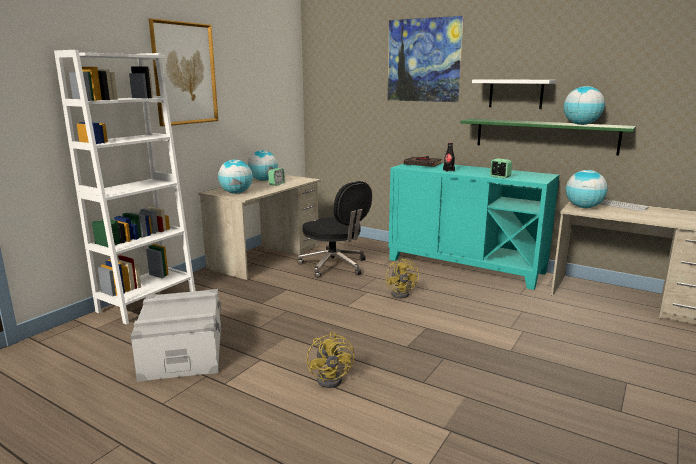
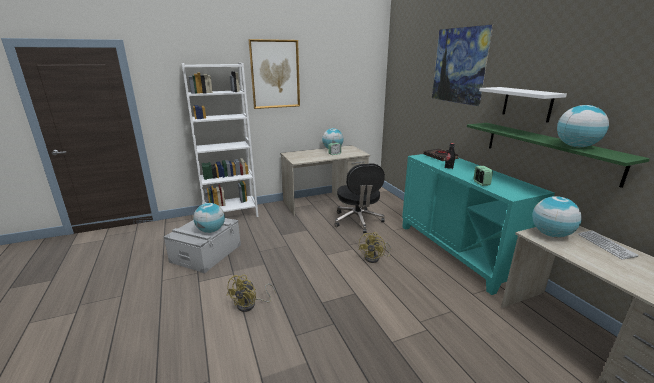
camera: 35 degrees right, 5 degrees up
globe [218,159,253,194] -> globe moved to [194,203,225,233]

